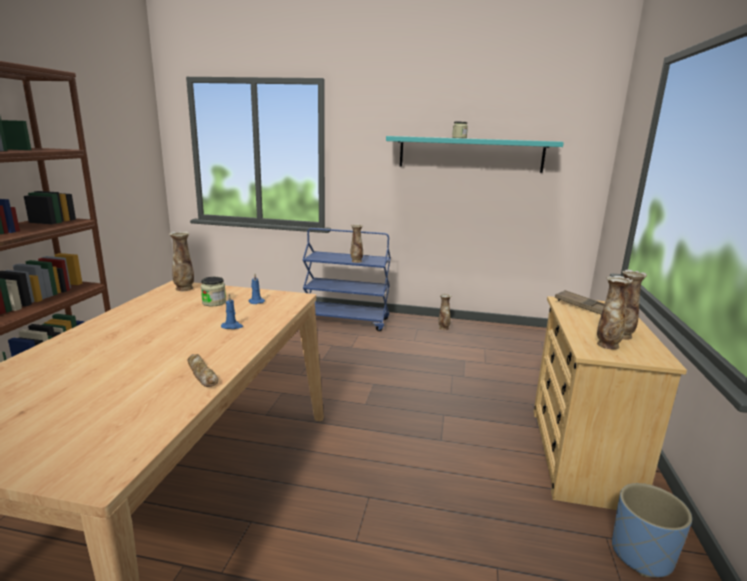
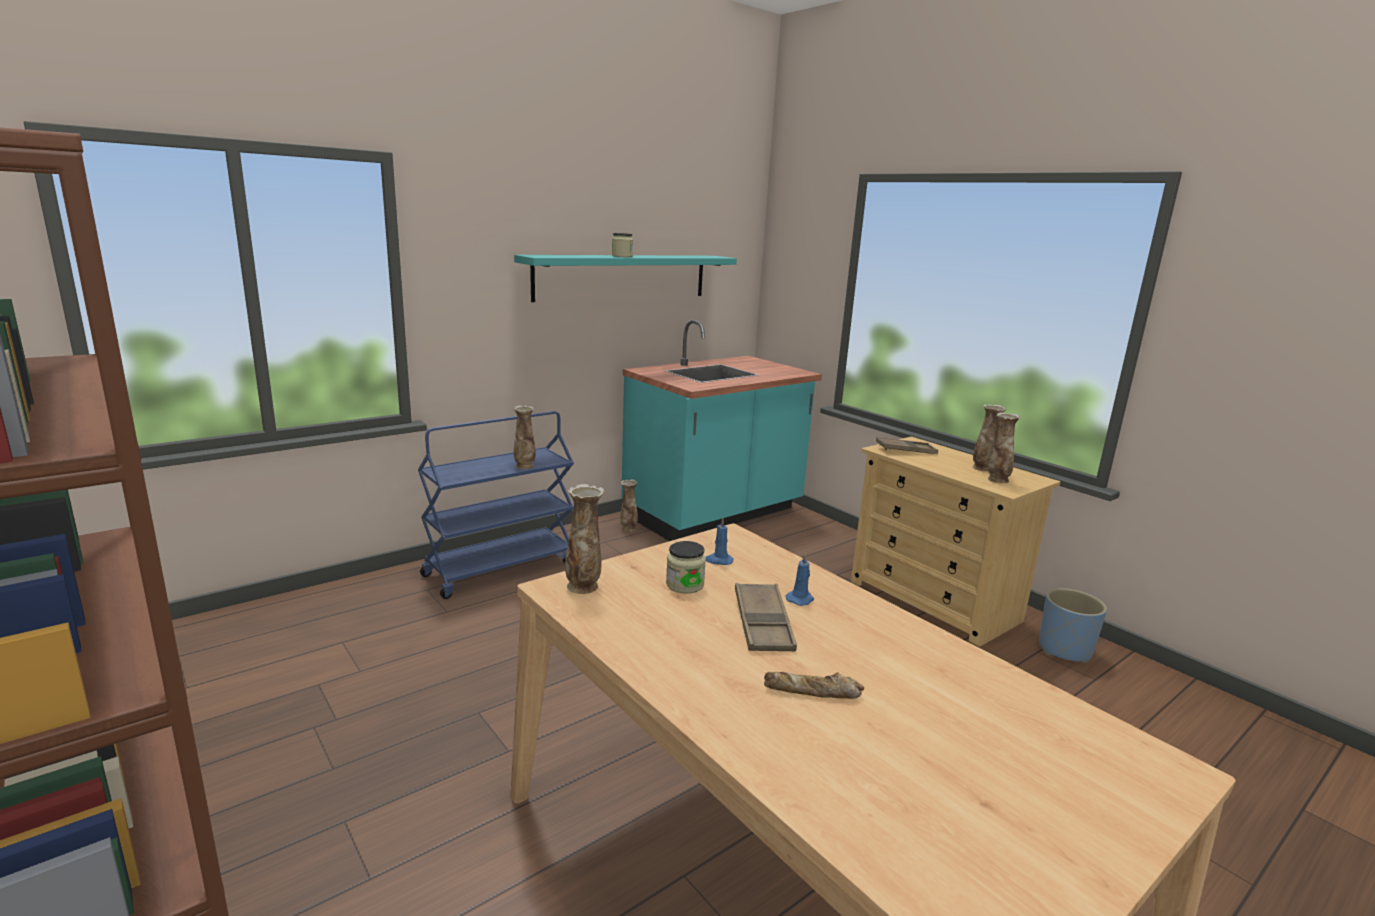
camera: 50 degrees left, 0 degrees up
bread [188,354,218,387] -> bread moved to [764,672,864,699]
none -> turquoise counter [621,320,822,541]
none -> brown tray [735,583,797,652]

